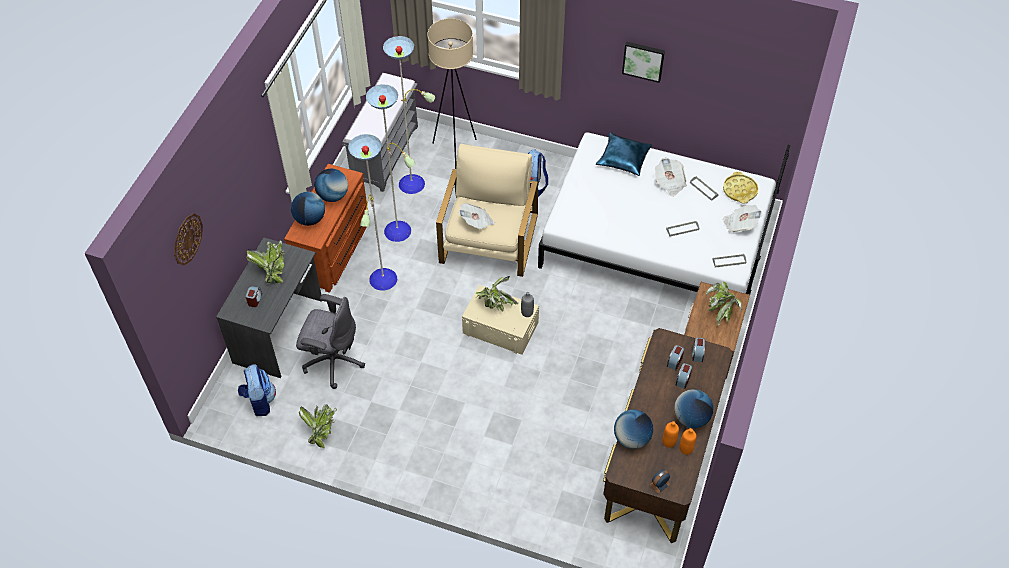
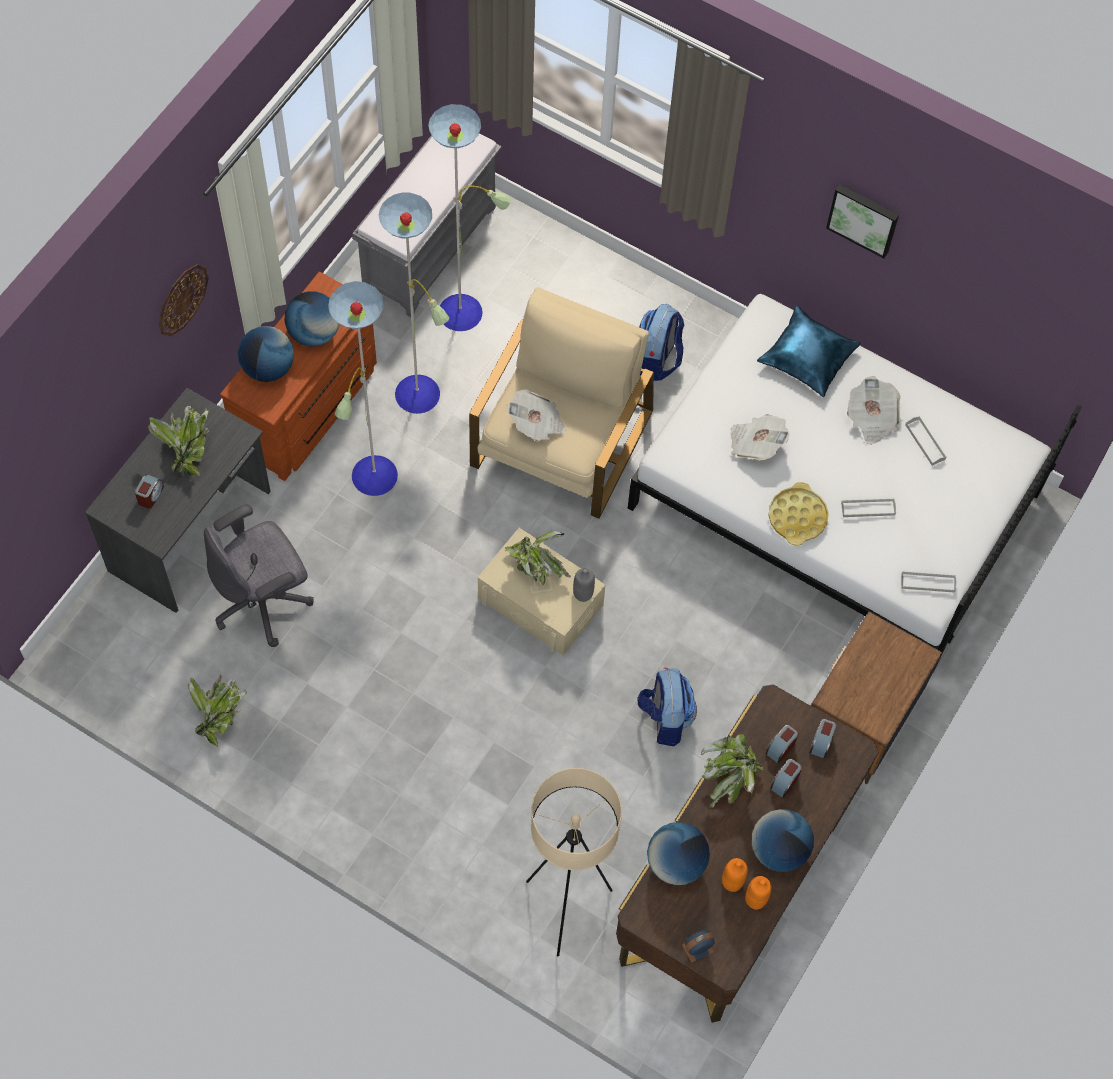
camera: 10 degrees right, 10 degrees up
wall clock [174,213,203,265] -> wall clock moved to [159,264,209,336]
backpack [238,365,276,416] -> backpack moved to [638,668,697,746]
grey office chair [296,294,365,389] -> grey office chair turned 120 degrees clockwise [204,504,314,647]
beige floor lamp [427,18,477,169] -> beige floor lamp moved to [526,768,622,956]
potted plant [706,281,742,326] -> potted plant moved to [701,734,764,808]
yellow tray [723,172,758,203] -> yellow tray moved to [769,482,829,546]
newspaper [723,205,762,232] -> newspaper moved to [731,414,789,461]

